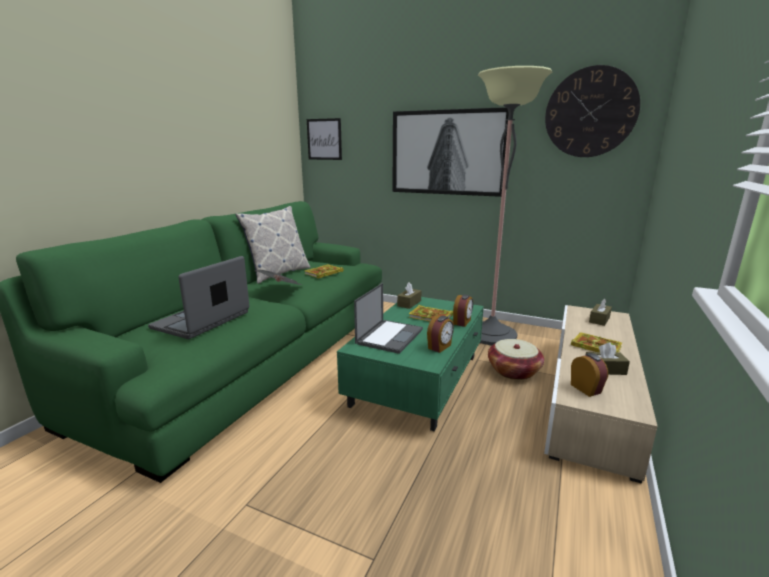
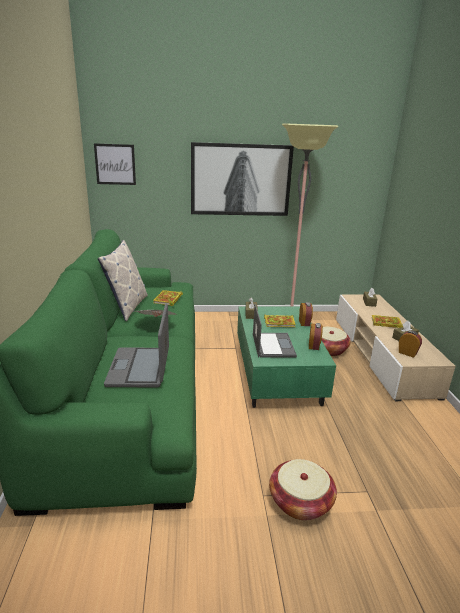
camera: 30 degrees left, 5 degrees up
wall clock [545,65,640,157] -> none
none -> basket [269,459,337,520]

